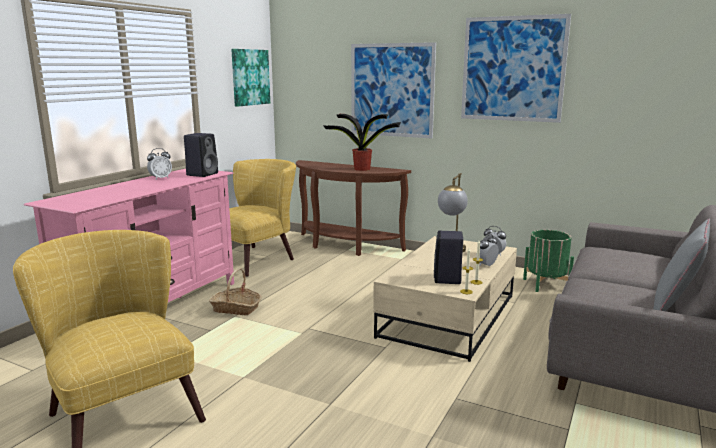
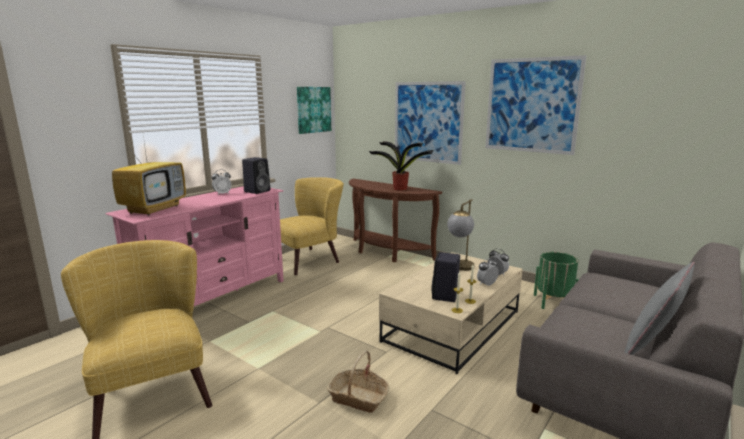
camera: 10 degrees right, 0 degrees up
basket [209,268,262,315] -> basket moved to [327,350,389,413]
none -> television [112,136,186,216]

